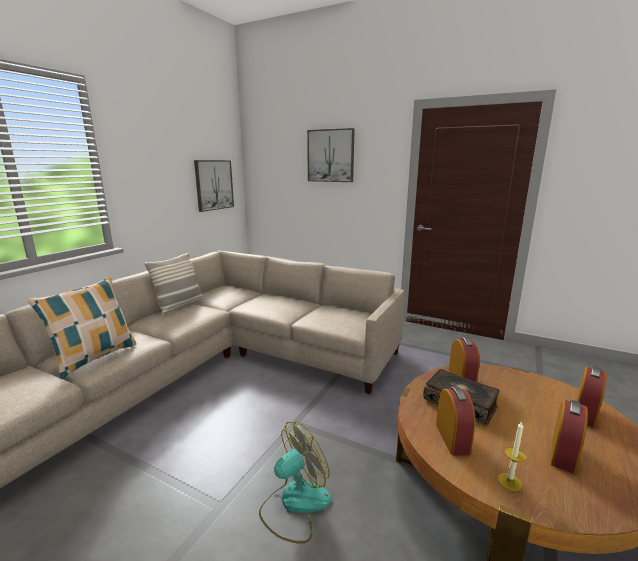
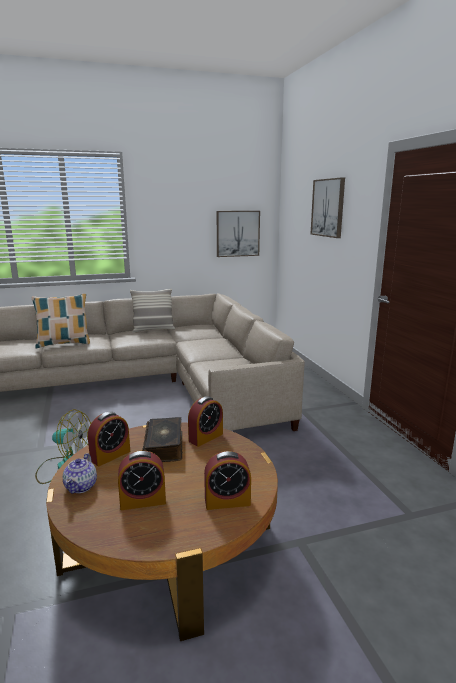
camera: 45 degrees right, 0 degrees up
candle [498,421,526,491] -> teapot [63,453,97,494]

